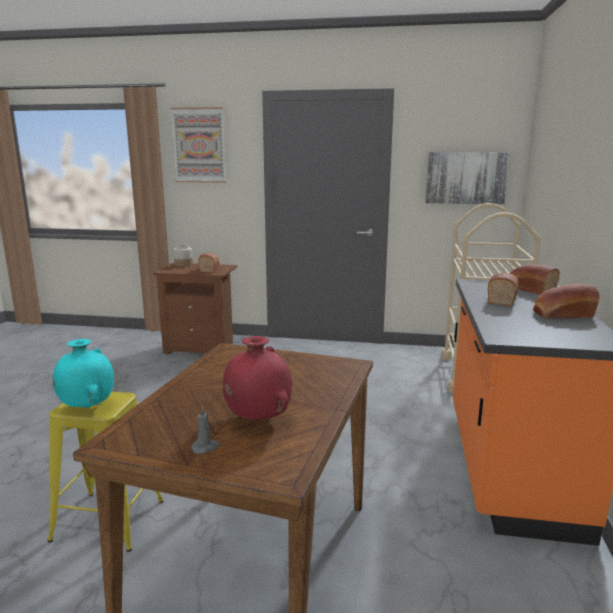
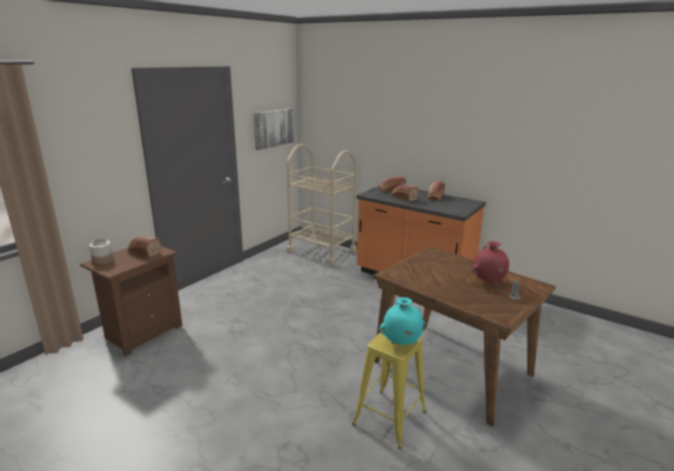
camera: 65 degrees left, 5 degrees up
picture [171,107,227,183] -> none

